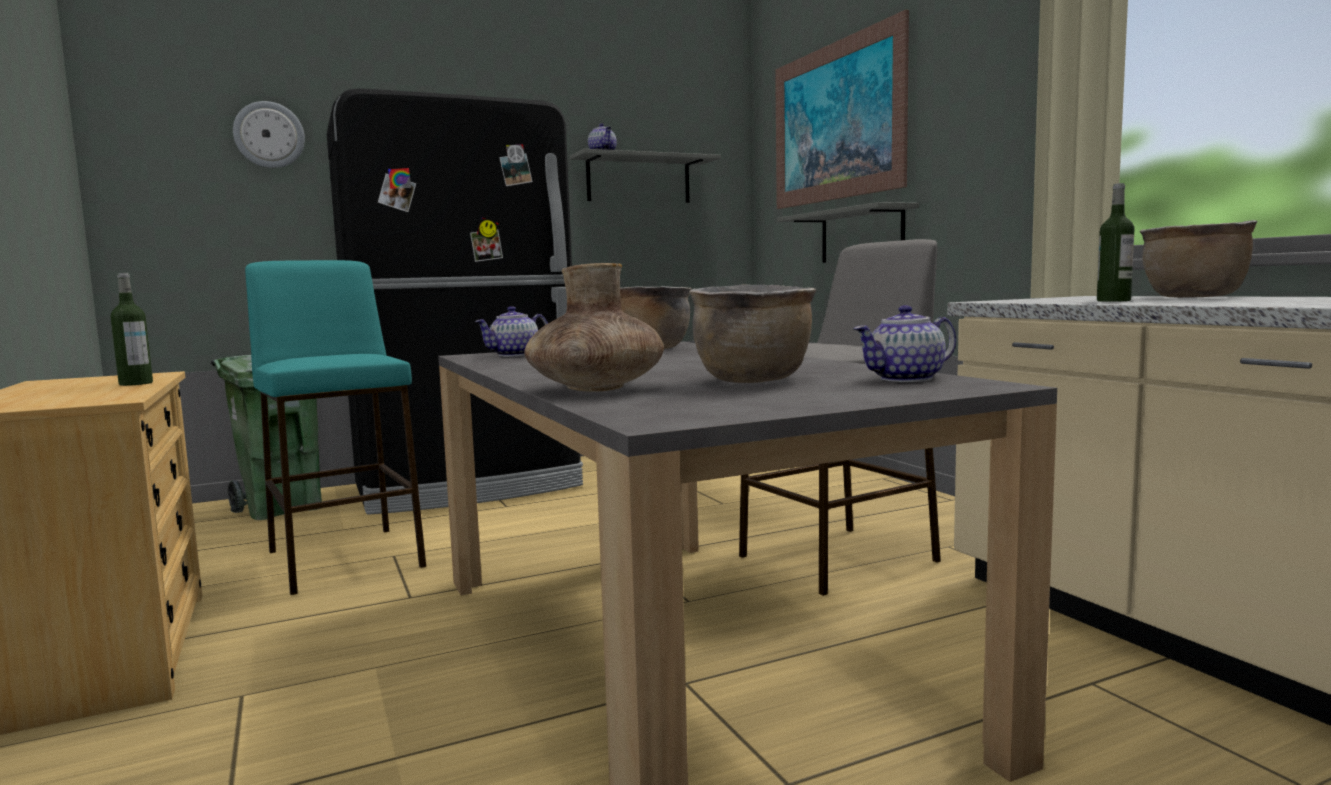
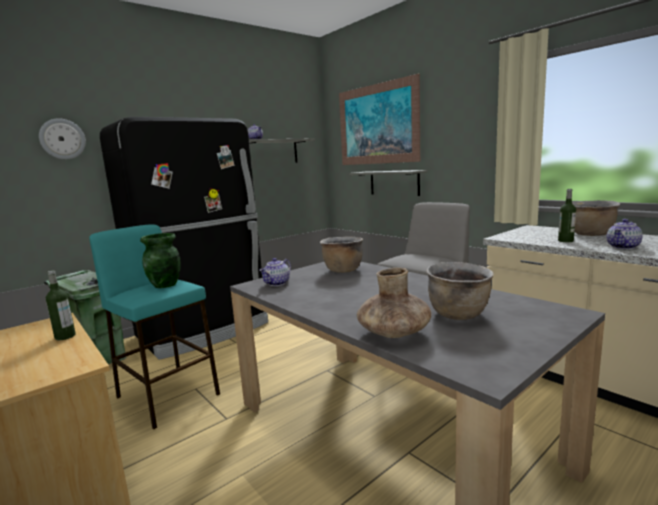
camera: 15 degrees left, 5 degrees up
teapot [853,305,956,382] -> teapot moved to [607,219,643,249]
none -> green vase [140,233,181,288]

